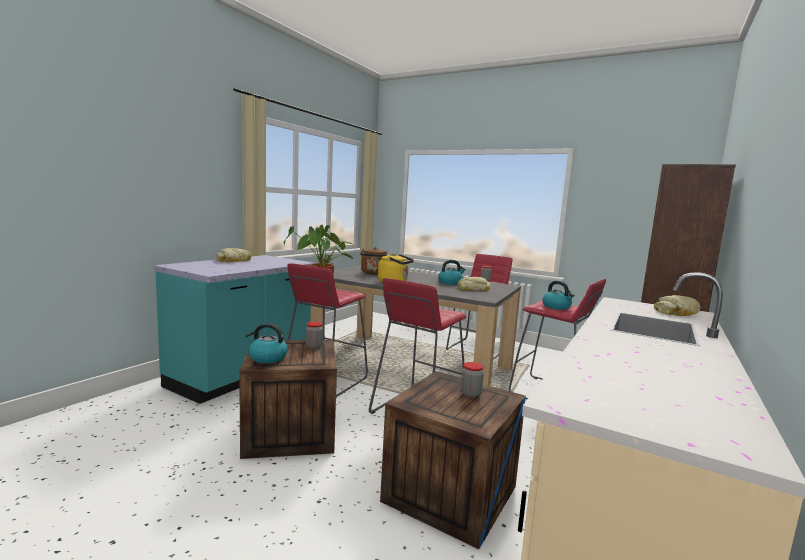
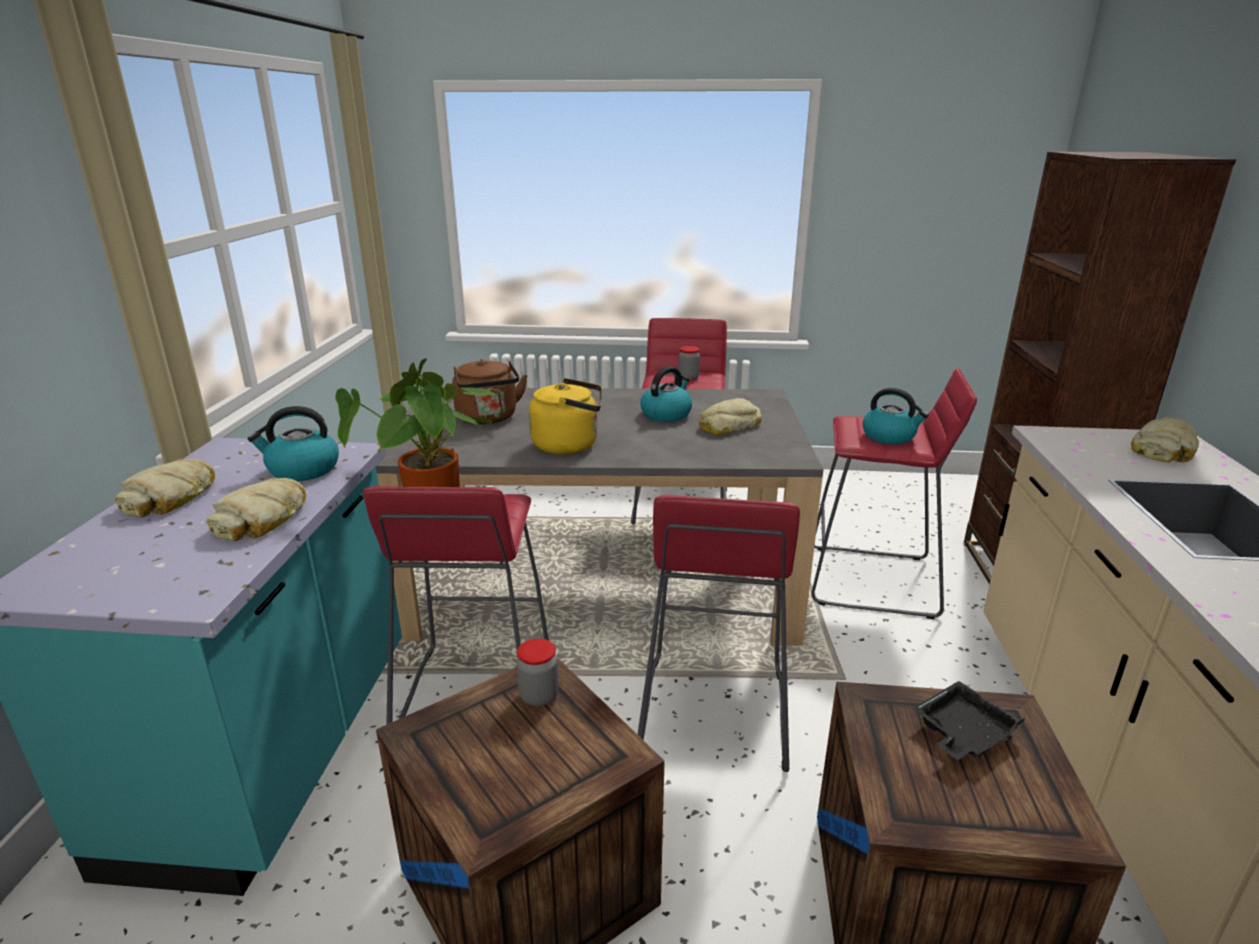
camera: 25 degrees left, 15 degrees up
kettle [246,323,288,363] -> kettle moved to [248,406,339,481]
jar [461,362,484,397] -> black tray [912,681,1025,760]
none -> bread [206,478,306,541]

